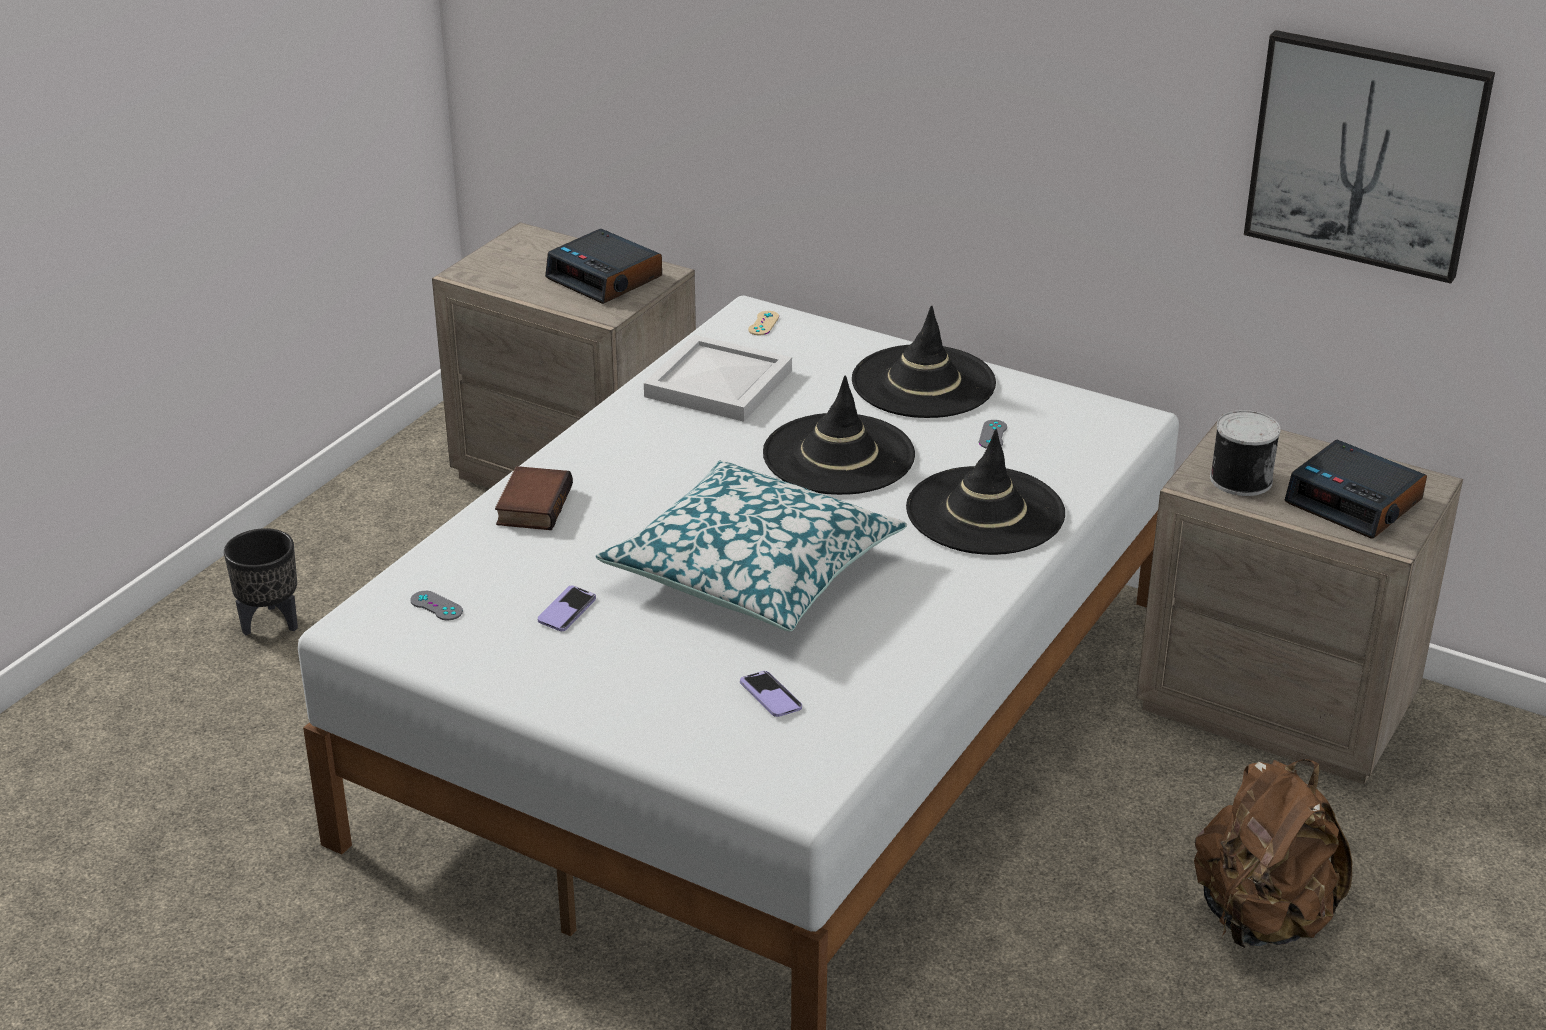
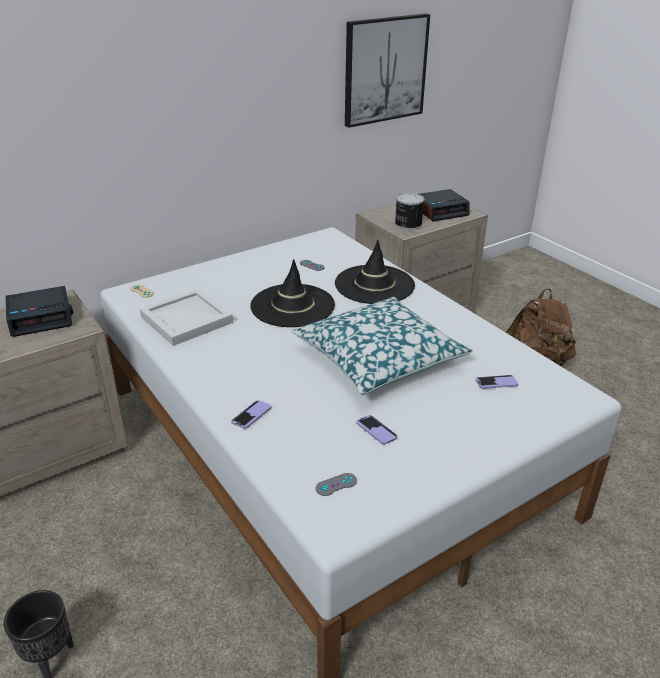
camera: 65 degrees left, 0 degrees up
book [495,466,573,530] -> phone [231,400,271,429]
black hat [852,305,996,418] -> none

